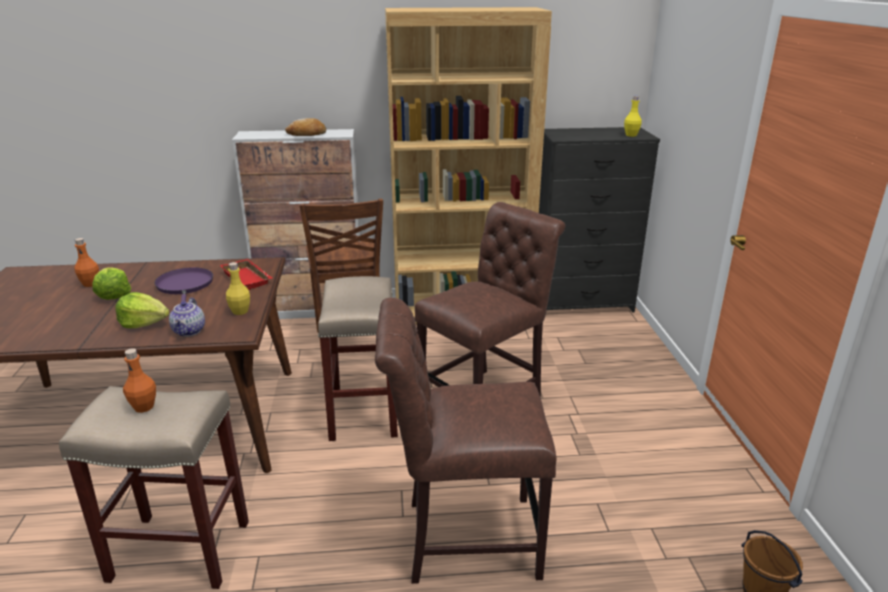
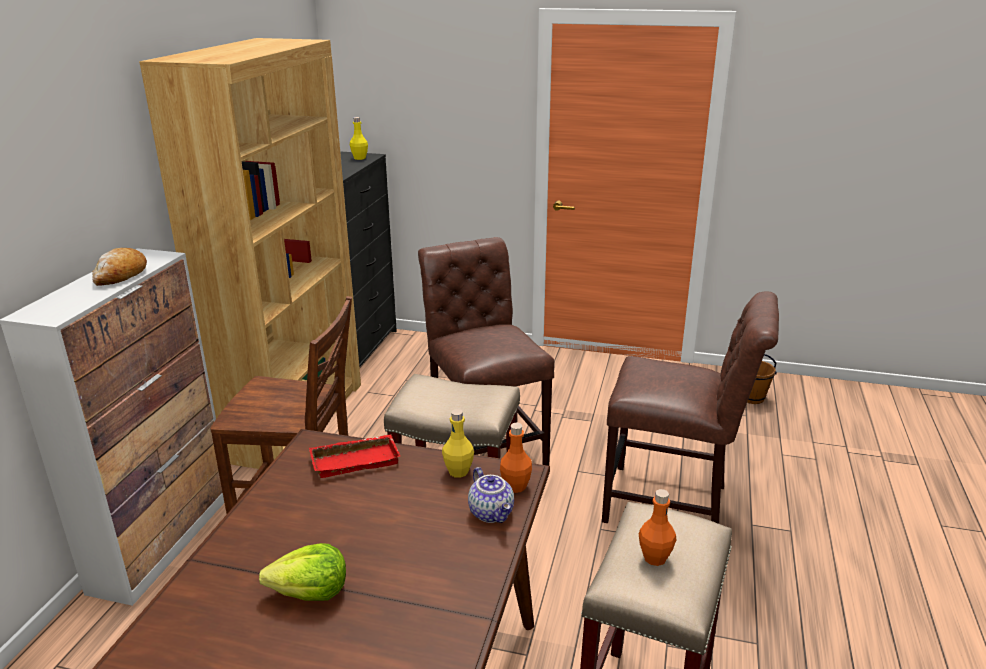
camera: 70 degrees left, 0 degrees up
orange bottle [74,238,99,287] -> orange bottle moved to [500,422,532,493]
lettuce [115,292,169,328] -> none
purple frying pan [154,267,213,302] -> none
teapot [169,298,205,336] -> teapot turned 45 degrees clockwise [468,467,514,523]
brown chair [375,298,557,584] -> brown chair turned 90 degrees counterclockwise [602,291,779,524]

